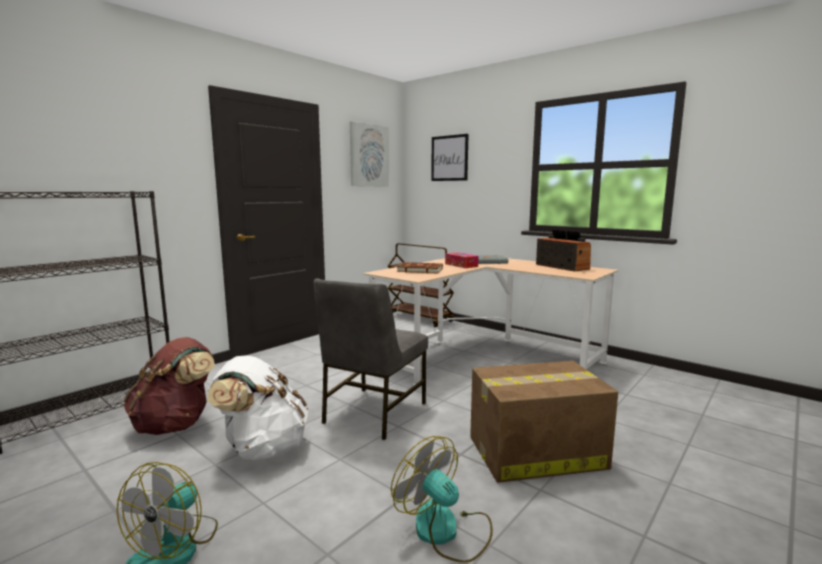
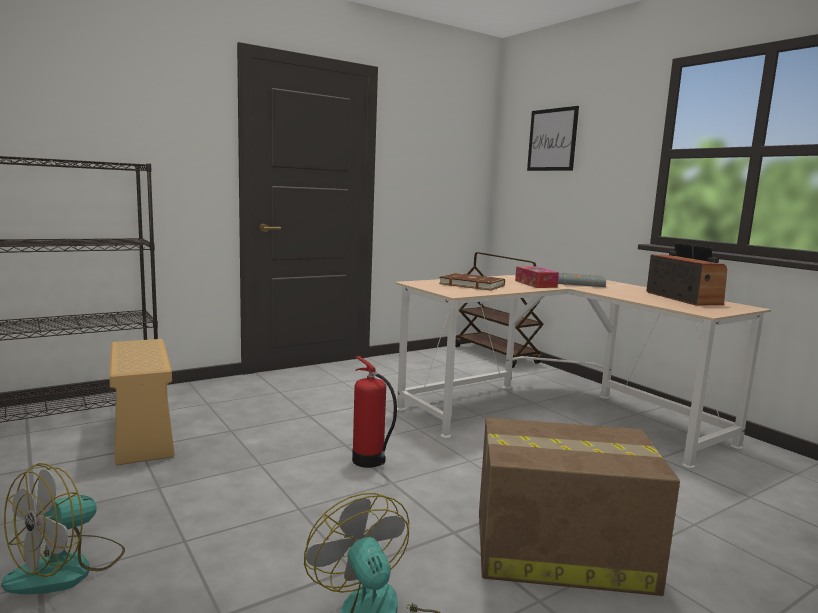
camera: 15 degrees right, 0 degrees up
brown backpack [123,337,215,435] -> beige storage box [109,339,175,465]
white backpack [207,355,308,460] -> none
grey chair [314,279,428,440] -> fire extinguisher [352,356,397,468]
picture [350,122,389,187] -> none

